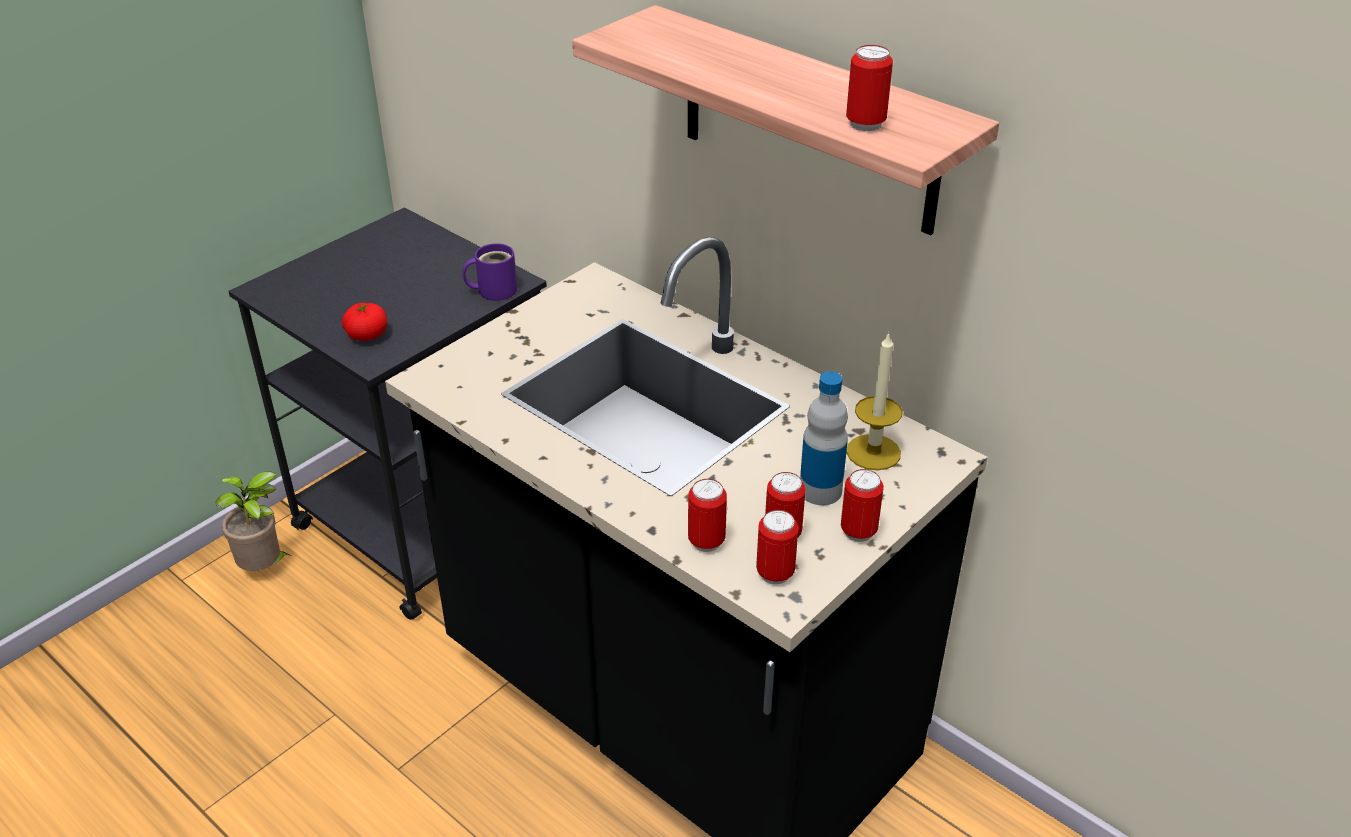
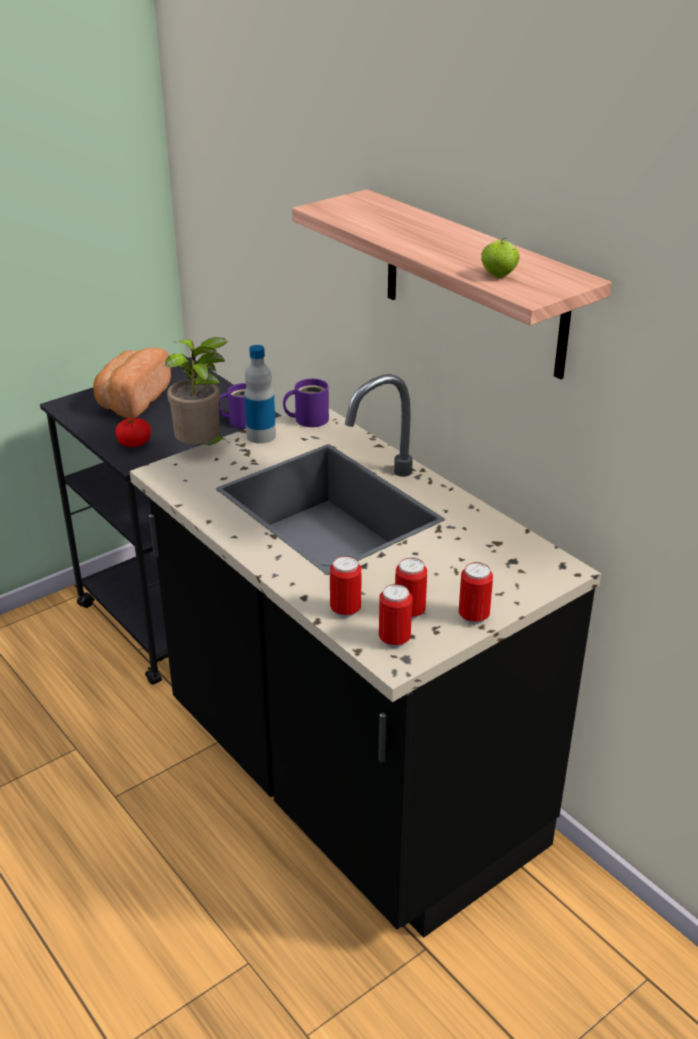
camera: 10 degrees right, 5 degrees down
potted plant [216,472,293,571] -> potted plant moved to [165,337,228,445]
bottle [800,371,848,505] -> bottle moved to [244,345,276,444]
can [846,45,893,131] -> apple [481,238,520,278]
candle [846,332,903,470] -> none
none -> bread [93,348,171,418]
none -> purple mug [283,379,329,427]

